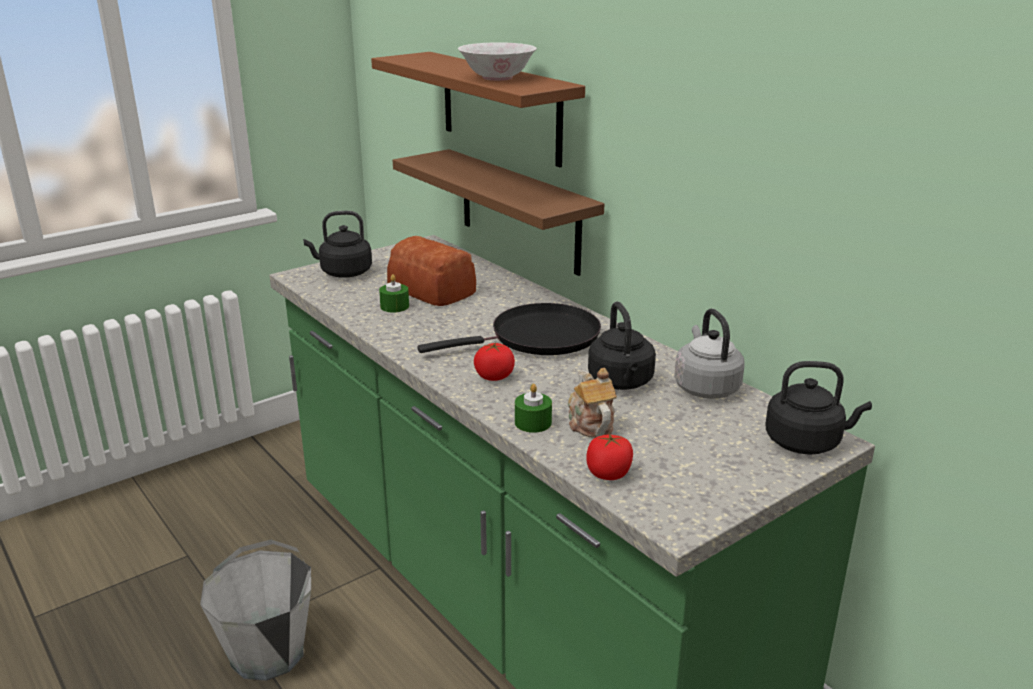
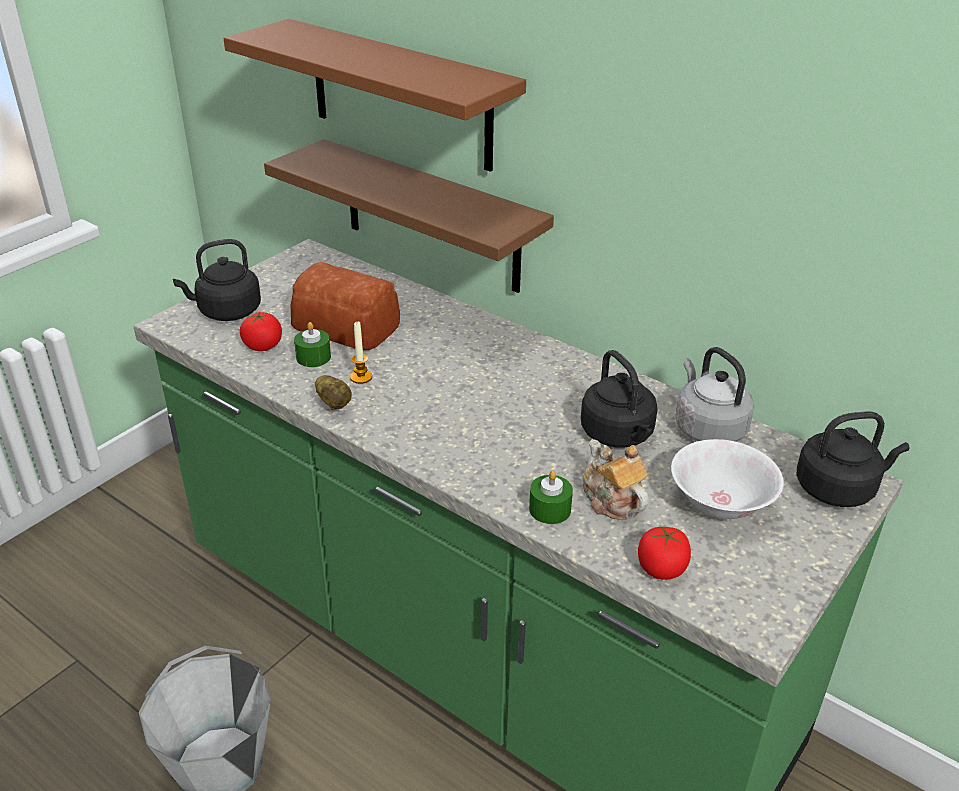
camera: 15 degrees left, 10 degrees up
black frying pan [417,303,601,355] -> none
white bowl [458,42,537,81] -> white bowl moved to [671,439,784,519]
tomato [474,342,515,381] -> tomato moved to [240,311,282,351]
none -> potato [315,375,352,410]
none -> candle [350,322,372,384]

